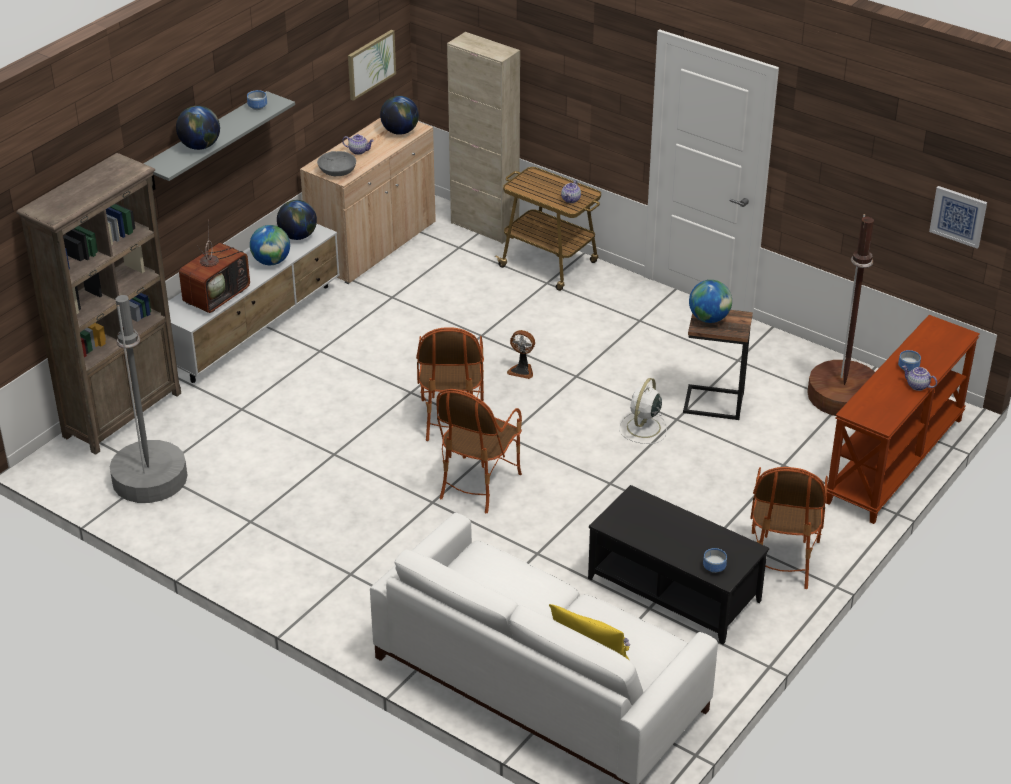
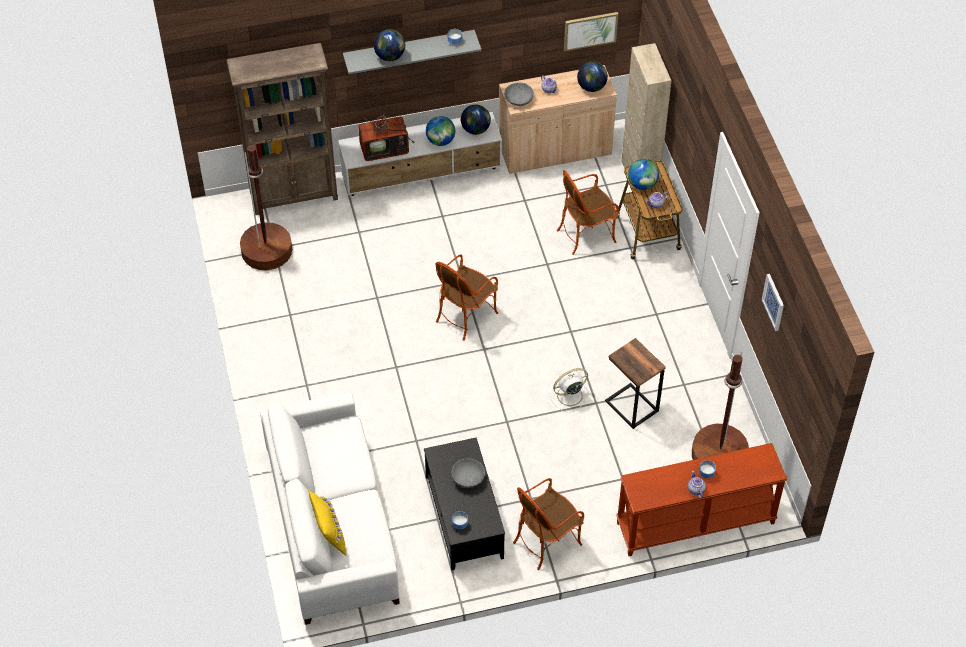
camera: 40 degrees right, 15 degrees up
grey floor lamp [110,295,187,503] -> brown floor lamp [240,145,292,270]
armchair [436,389,522,513] -> armchair moved to [557,170,619,255]
fan [507,330,535,379] -> none
globe [689,280,732,323] -> globe moved to [628,159,659,190]
picture [929,186,987,248] -> picture moved to [762,274,784,331]
none -> grey bowl [452,458,485,488]

